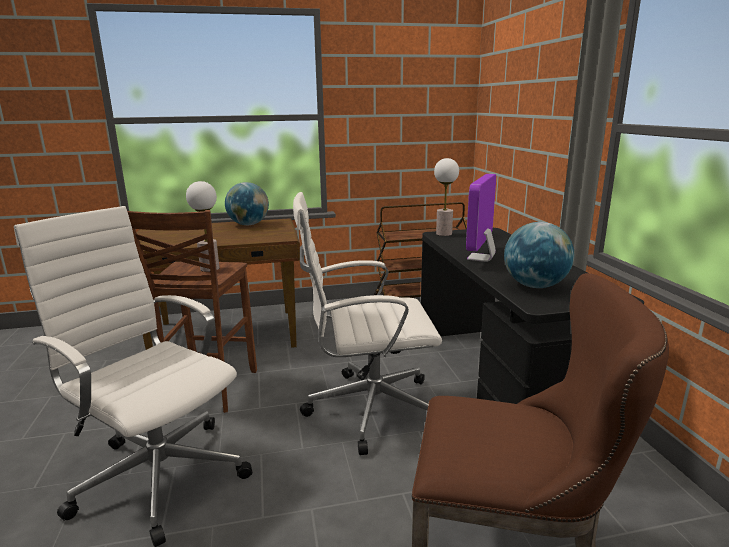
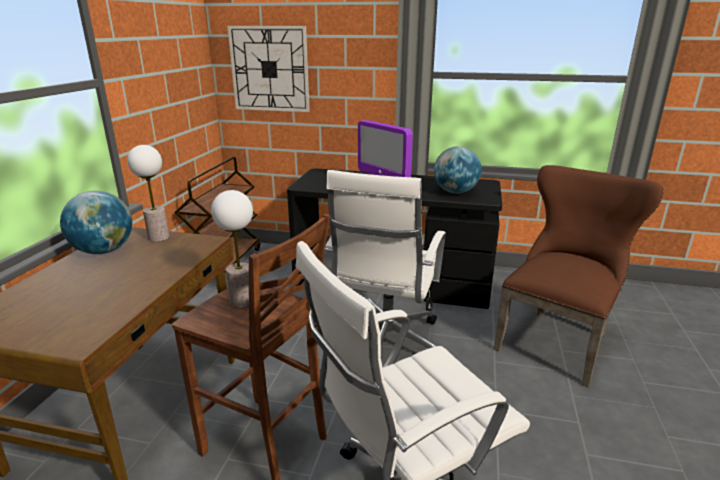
camera: 65 degrees left, 5 degrees up
table lamp [434,158,459,236] -> table lamp moved to [127,145,169,242]
none -> wall clock [227,26,310,112]

